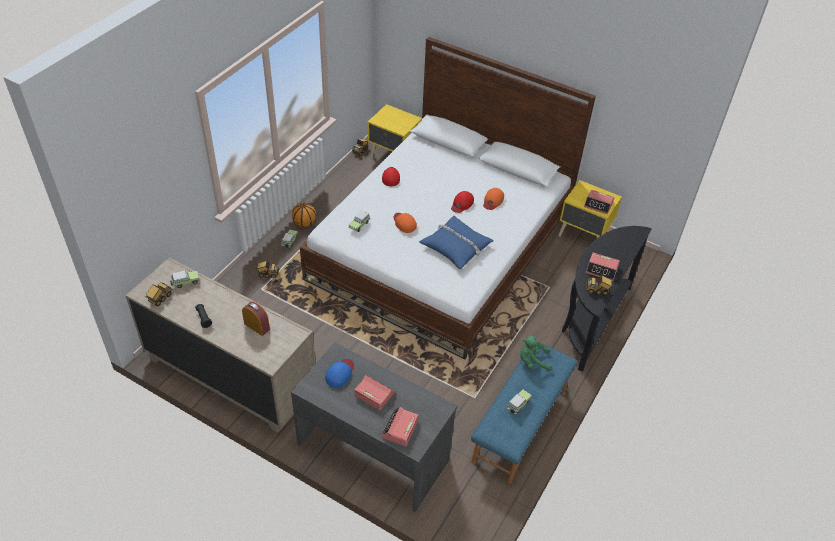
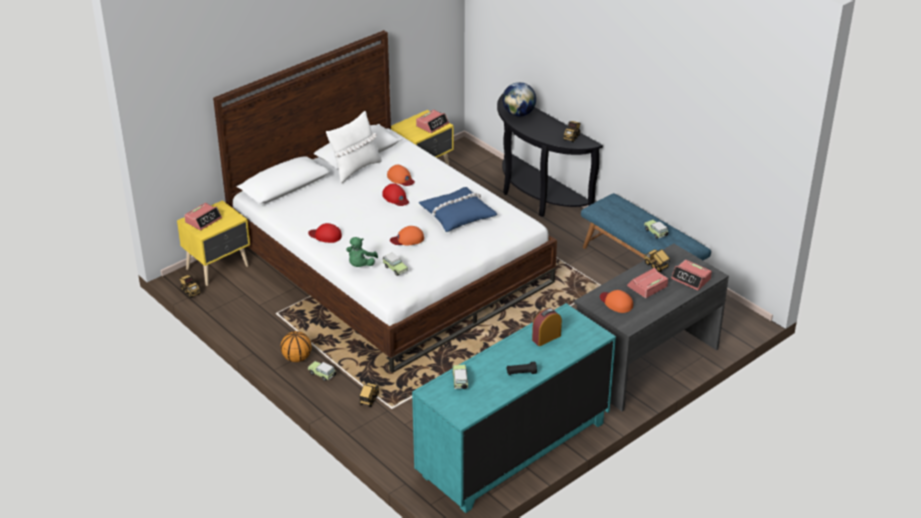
camera: 70 degrees left, 10 degrees down
beige dresser [125,257,316,433] -> turquoise dresser [412,303,616,513]
toy truck [146,282,172,306] -> toy truck moved to [644,249,671,272]
blue cap [325,359,354,388] -> orange cap [600,290,633,313]
green plush toy [520,336,552,371] -> green plush toy moved to [346,237,378,267]
alarm clock [586,253,620,281] -> alarm clock moved to [184,203,222,231]
none -> white pillow [326,111,382,184]
none -> globe [502,82,536,117]

